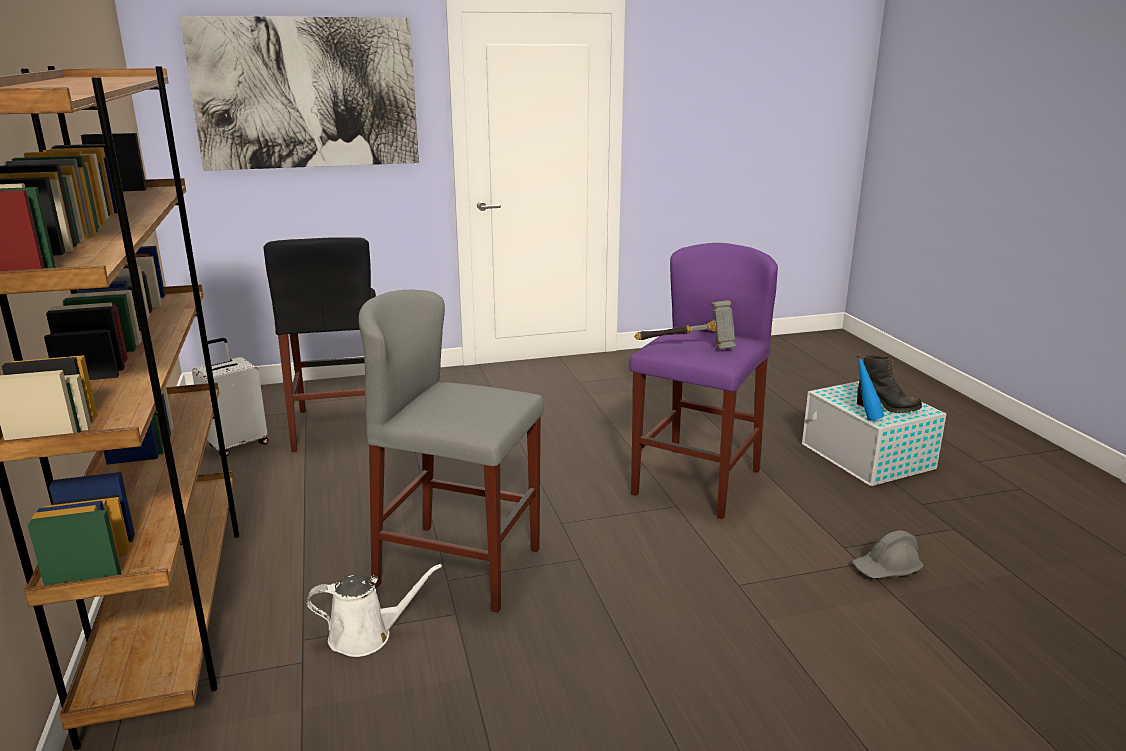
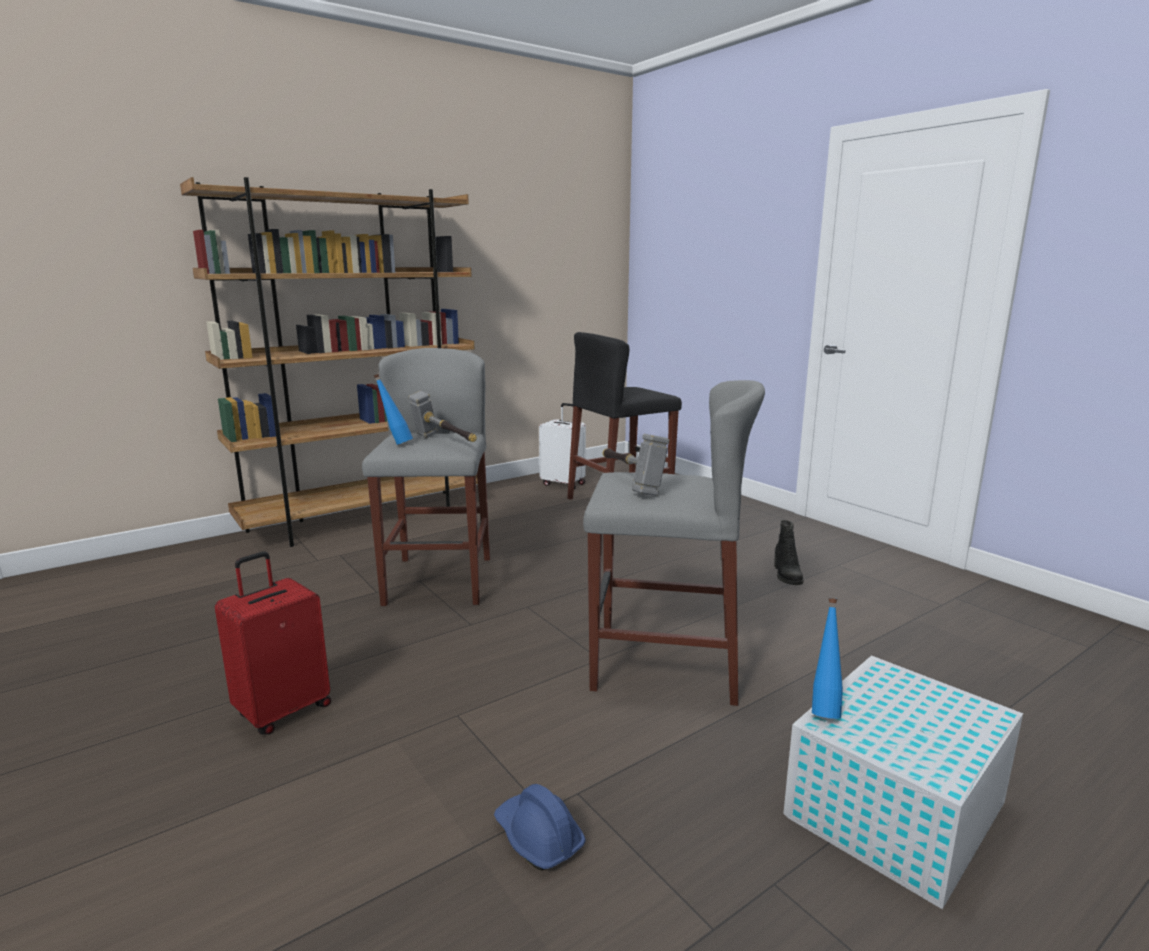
camera: 70 degrees right, 5 degrees down
picture [179,16,419,171] -> none
white watering can [307,564,442,657] -> none
purple stool [629,243,778,519] -> grey stool [583,380,765,706]
grey hard hat [853,531,923,578] -> blue hard hat [494,784,586,871]
black boot [857,355,922,413] -> black boot moved to [774,520,803,585]
none -> red suitcase [215,552,331,735]
none -> blue bottle [374,374,413,445]
none -> hammer [408,391,477,442]

